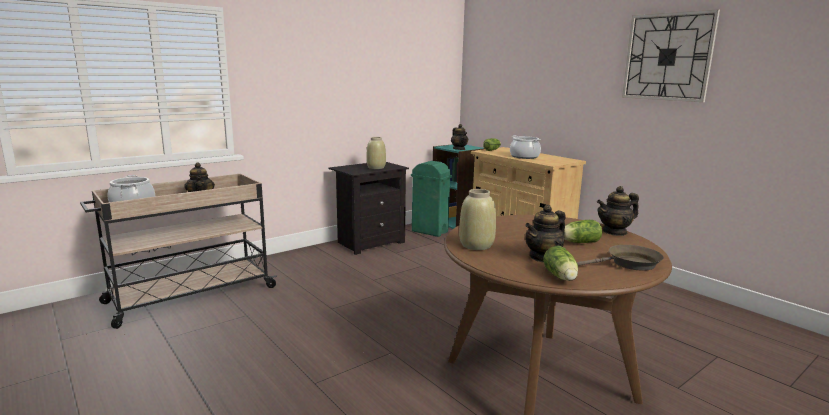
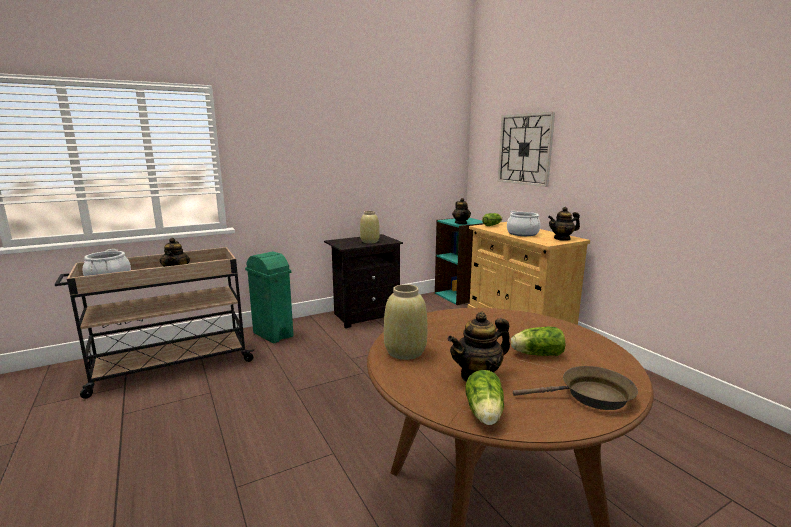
camera: 10 degrees right, 0 degrees up
green trash can [411,161,452,237] -> green trash can moved to [245,252,293,343]
teapot [597,186,639,236] -> teapot moved to [548,207,580,241]
wall clock [622,9,720,102] -> wall clock moved to [498,112,555,187]

